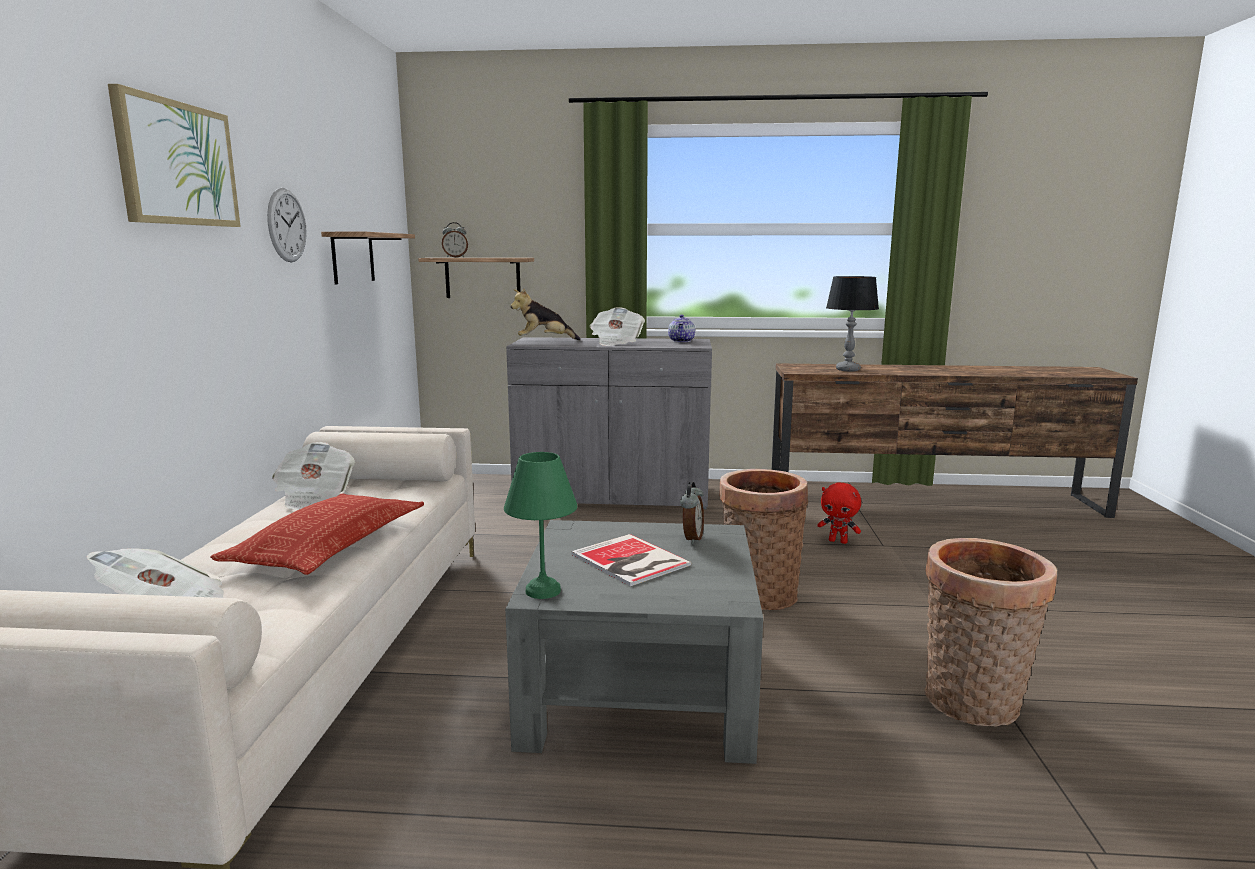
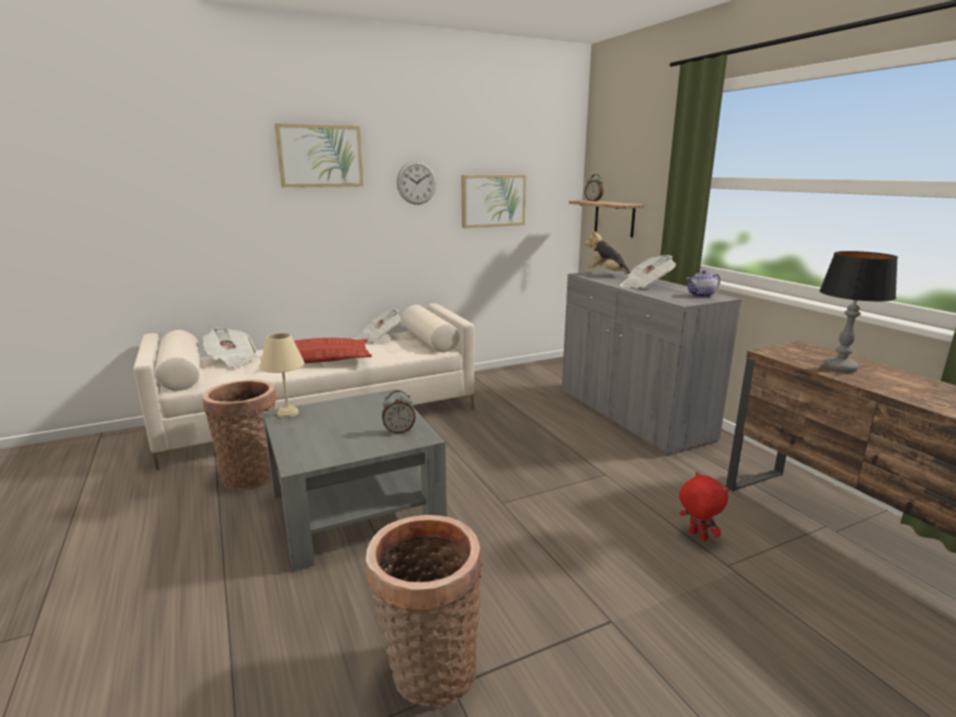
camera: 60 degrees right, 5 degrees up
shelf [321,232,415,284] -> picture [462,175,526,228]
green table lamp [504,452,577,599] -> beige table lamp [260,333,304,418]
book [572,534,691,586] -> none
basket [719,469,808,610] -> basket moved to [203,379,277,490]
red plush toy [817,483,861,544] -> red plush toy turned 150 degrees clockwise [679,472,729,541]

